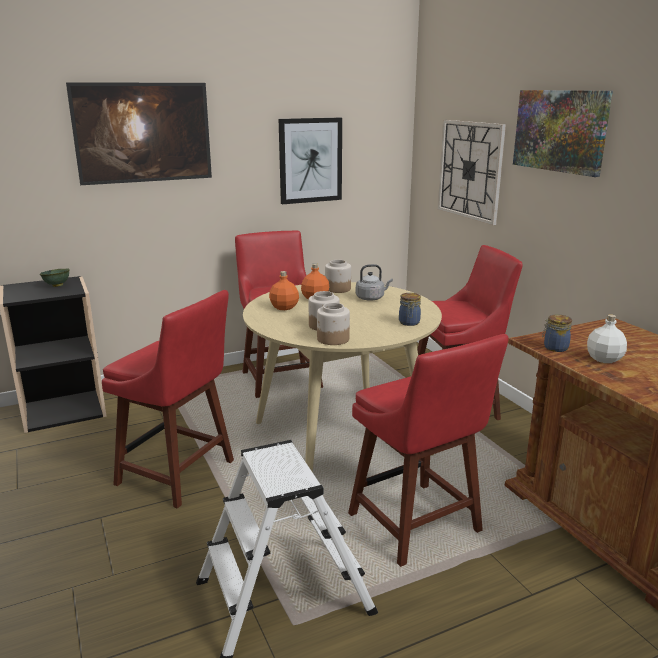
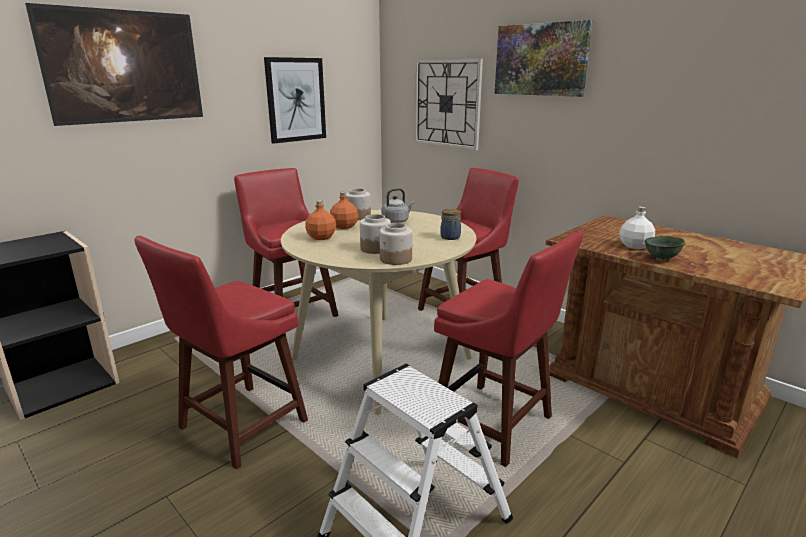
camera: 20 degrees left, 0 degrees up
green bowl [40,269,70,287] -> green bowl moved to [645,236,685,261]
red chair [102,290,234,509] -> red chair turned 120 degrees clockwise [135,236,308,470]
jar [542,315,572,352] -> none

